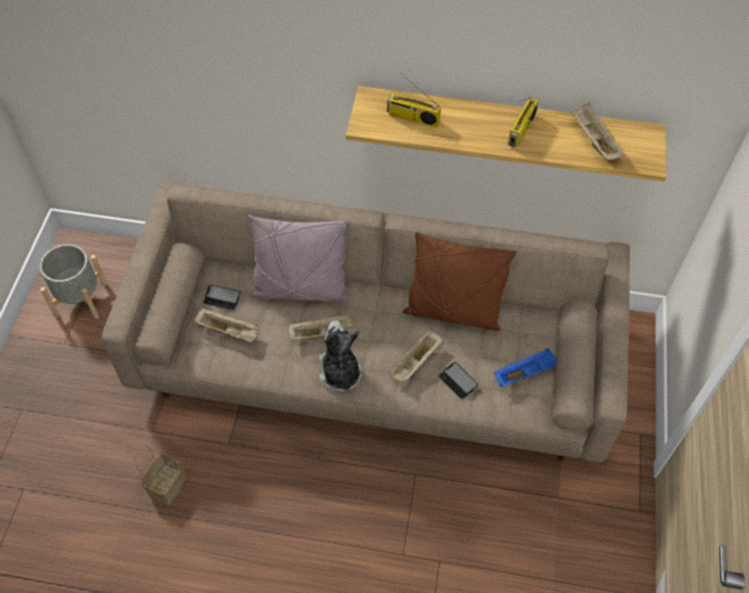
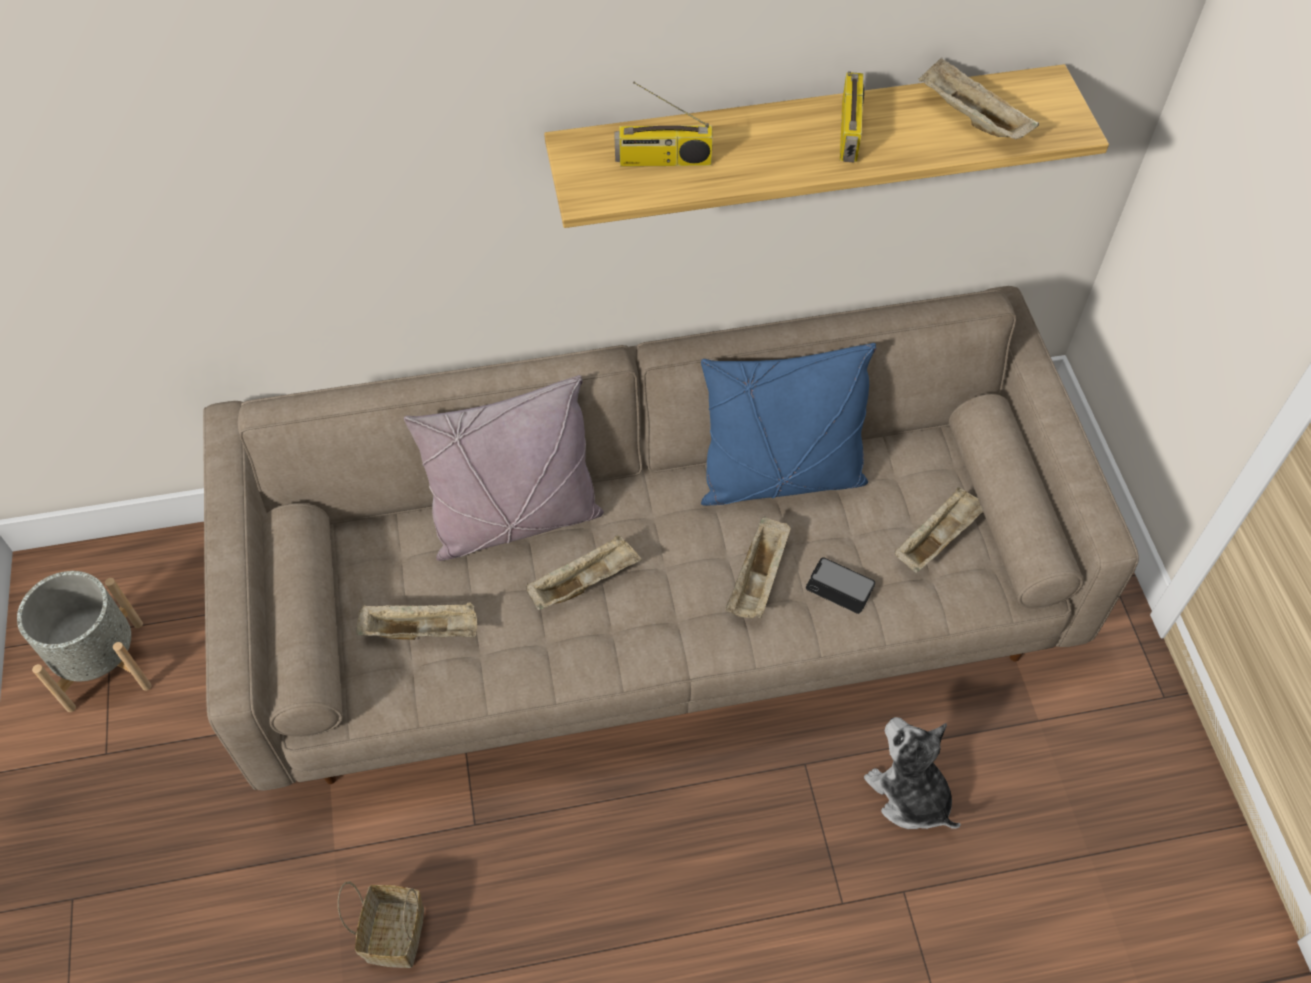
camera: 20 degrees left, 0 degrees up
phone [204,284,241,310] -> none
plush toy [319,320,362,394] -> plush toy moved to [864,717,961,829]
brown pillow [403,232,516,331] -> blue pillow [701,343,876,506]
blue tray [494,348,556,387] -> beige tray [895,487,984,573]

